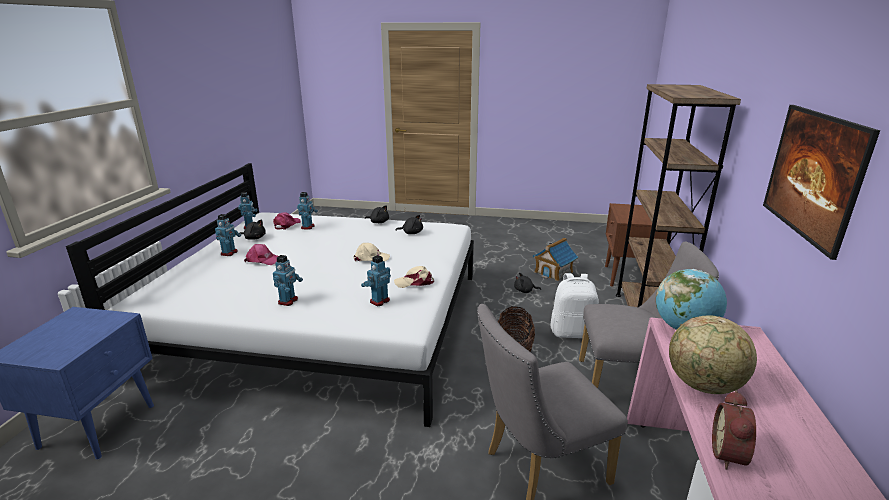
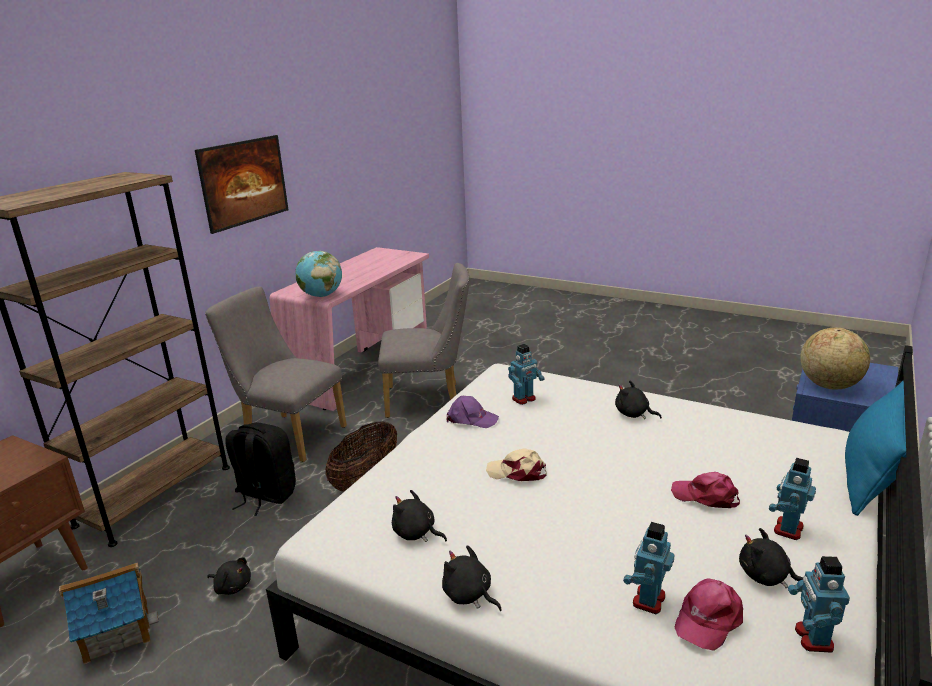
camera: 160 degrees left, 0 degrees up
toy robot [273,255,303,306] -> black plush toy [615,381,662,419]
beige cap [394,266,434,288] -> purple cap [446,396,499,428]
white backpack [550,273,599,338] -> black backpack [225,422,296,516]
globe [669,316,757,394] -> globe moved to [800,328,870,389]
alarm clock [712,390,756,470] -> none
none -> blue pillow [845,380,906,516]

